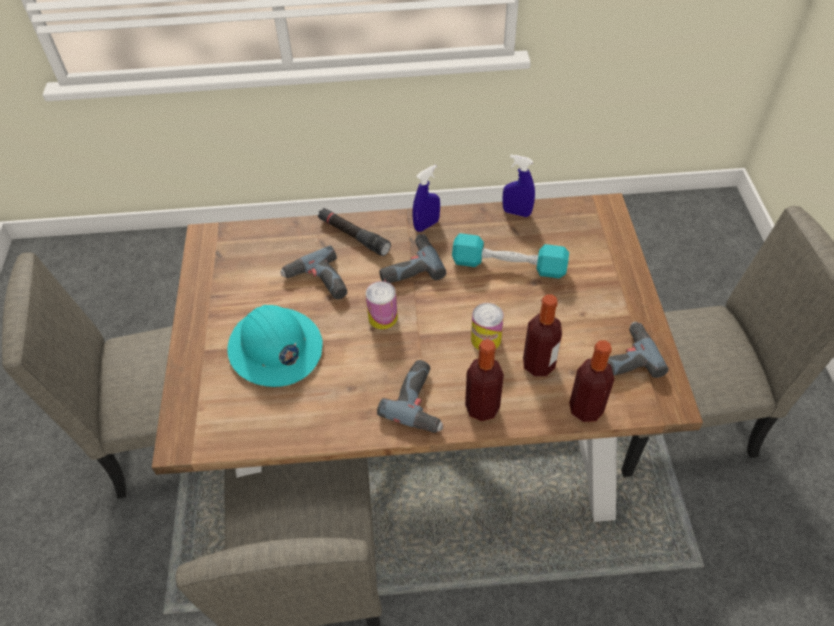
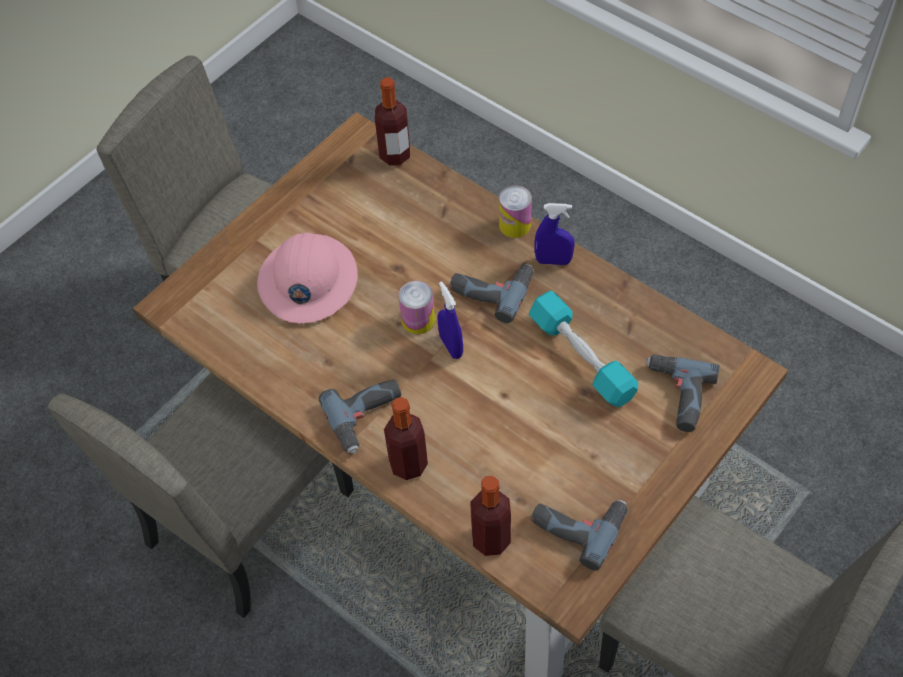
camera: 45 degrees right, 5 degrees up
turquoise hard hat [227,305,323,387] -> pink hard hat [257,233,358,324]
power drill [280,245,347,299] -> power drill moved to [645,355,720,432]
black flashlight [318,208,391,256] -> none
can [471,303,504,350] -> can moved to [499,185,532,238]
blue spray bottle [502,155,535,217] -> blue spray bottle moved to [437,281,463,359]
bottle [523,294,562,376] -> bottle moved to [375,78,410,165]

